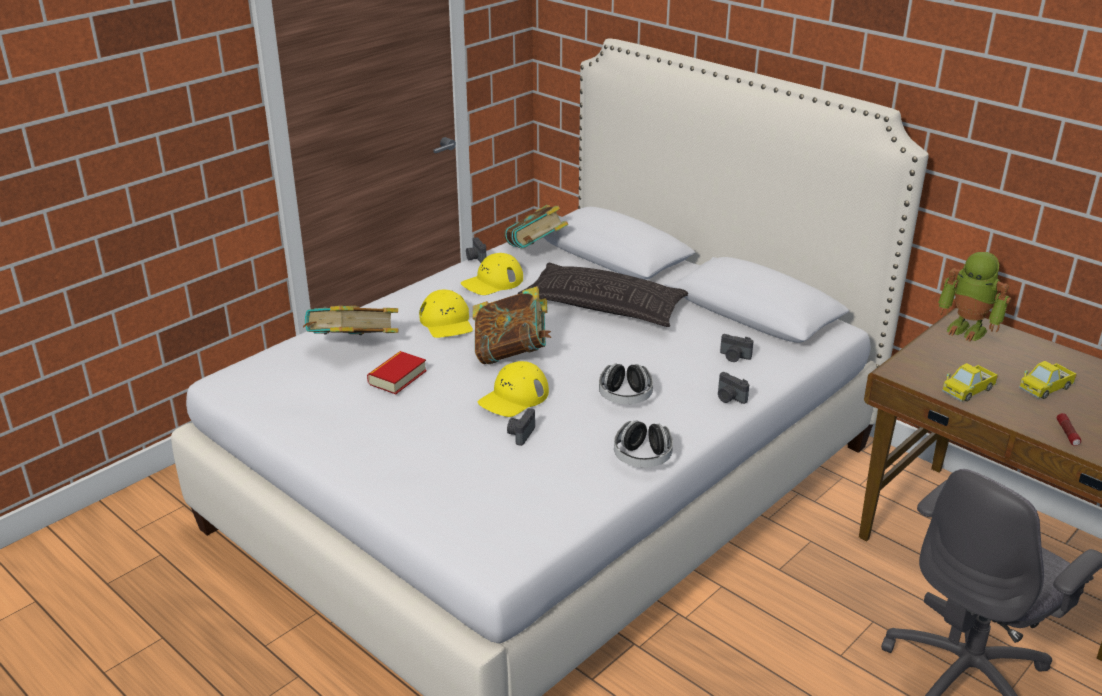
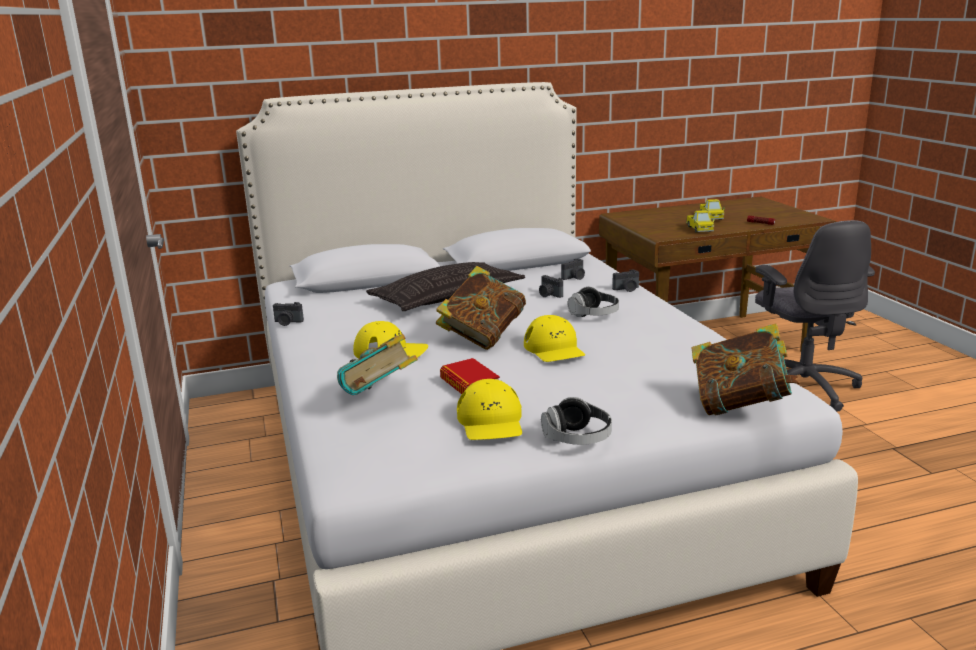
camera: 60 degrees left, 10 degrees down
yellow cap [461,253,523,295] -> yellow cap moved to [457,379,522,440]
book [504,205,568,248] -> book moved to [691,323,800,415]
camera [507,408,535,446] -> camera moved to [539,275,563,298]
headphones [614,420,673,468] -> headphones moved to [541,397,612,445]
toy robot [938,252,1011,342] -> none

